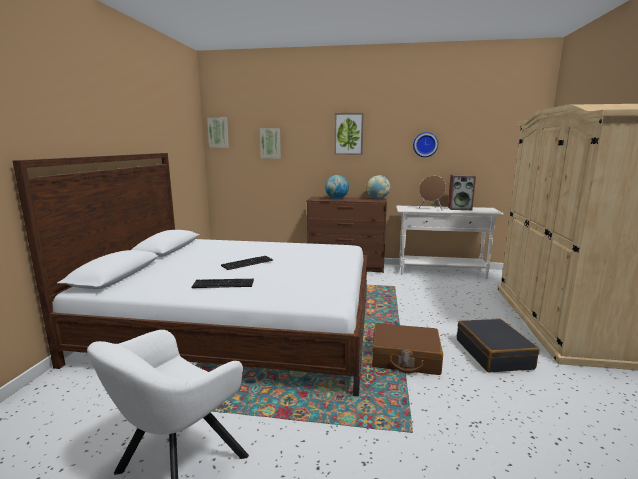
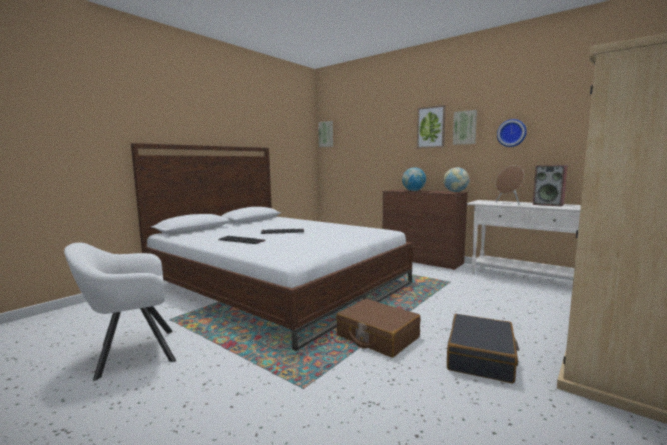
camera: 30 degrees right, 5 degrees down
picture [260,128,281,159] -> picture moved to [453,110,477,145]

